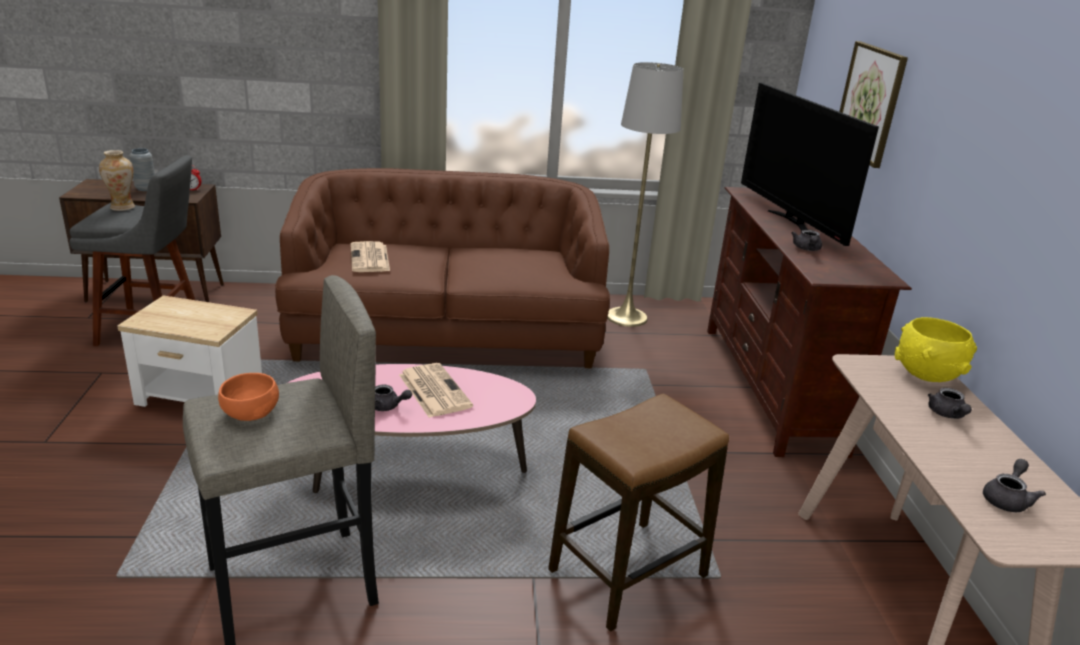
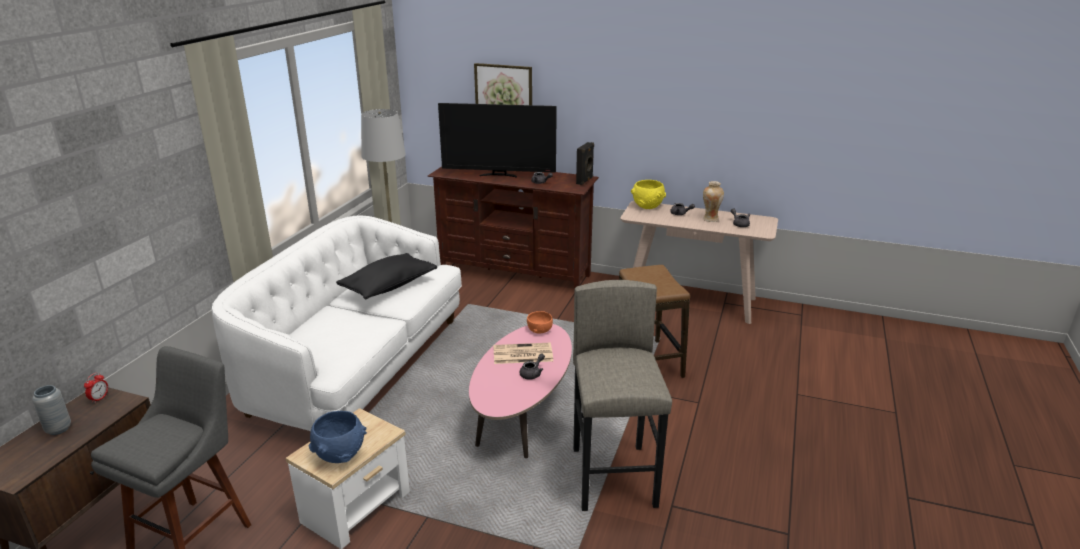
camera: 65 degrees left, 0 degrees up
vase [99,150,135,211] -> vase moved to [703,181,724,222]
orange bowl [218,373,279,421] -> orange bowl moved to [527,311,553,334]
brown sofa [275,168,610,368] -> white sofa [212,216,462,431]
newspaper [351,241,390,272] -> none
none -> blue bowl [309,411,367,463]
none -> black pillow [336,253,437,299]
none -> black speaker [576,142,594,185]

